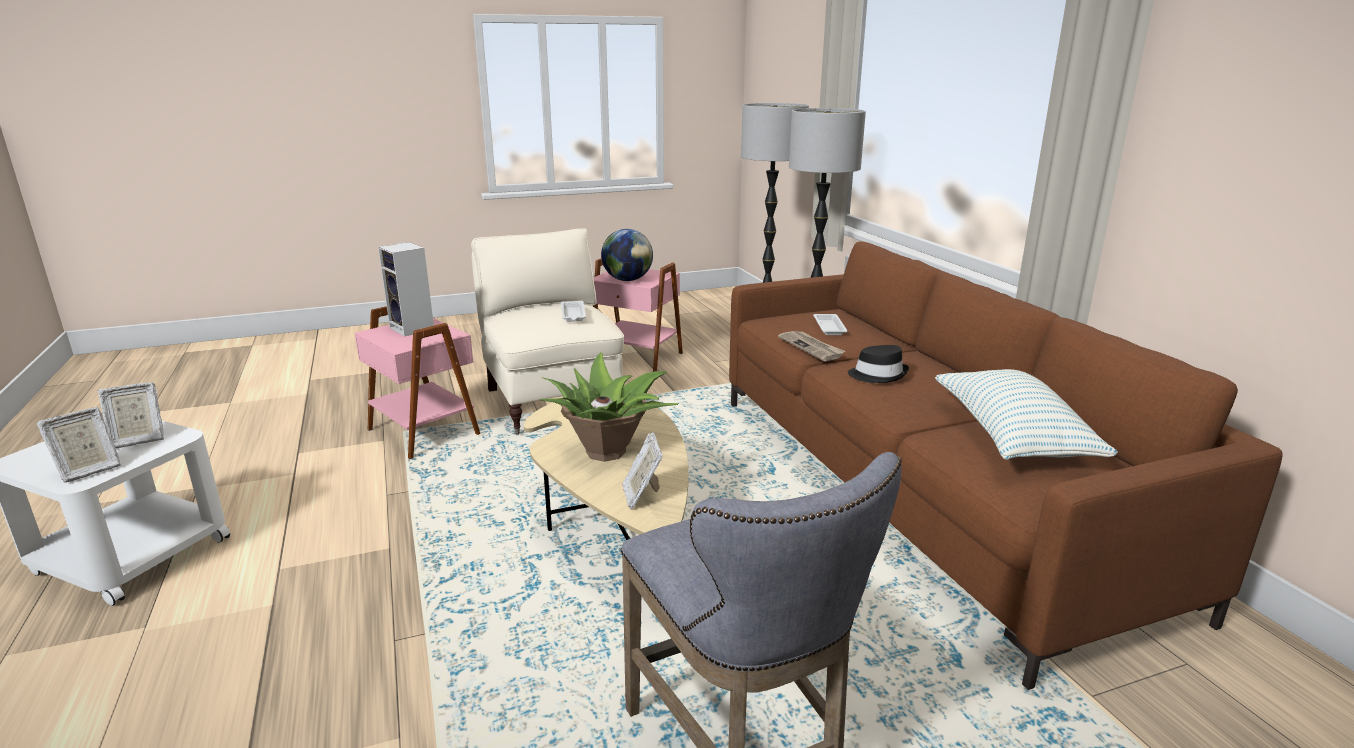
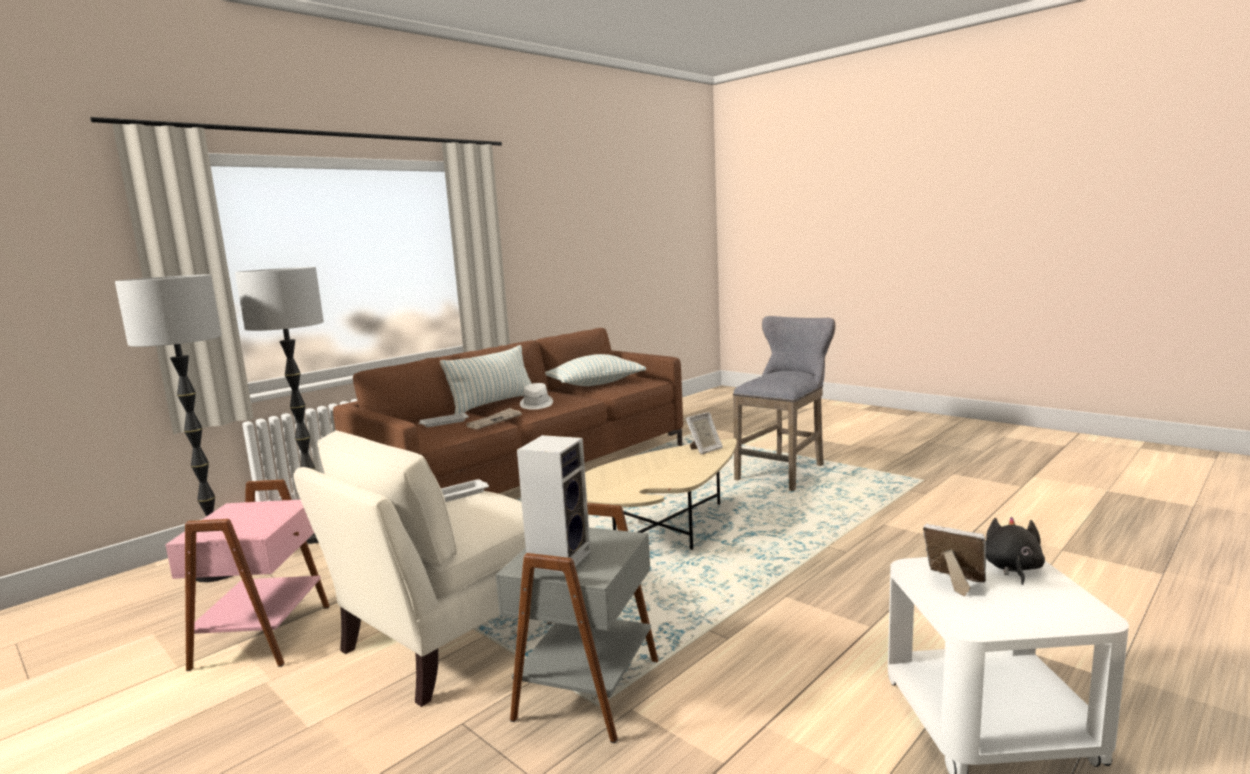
camera: 115 degrees left, 10 degrees down
picture frame [36,407,121,483] -> black plush toy [986,517,1045,585]
pink side table [355,306,480,459] -> grey side table [496,503,658,743]
potted plant [539,353,678,462] -> none
globe [601,229,653,281] -> none
black hat [848,345,909,383] -> white hat [520,383,553,410]
none -> pillow [440,345,532,414]

